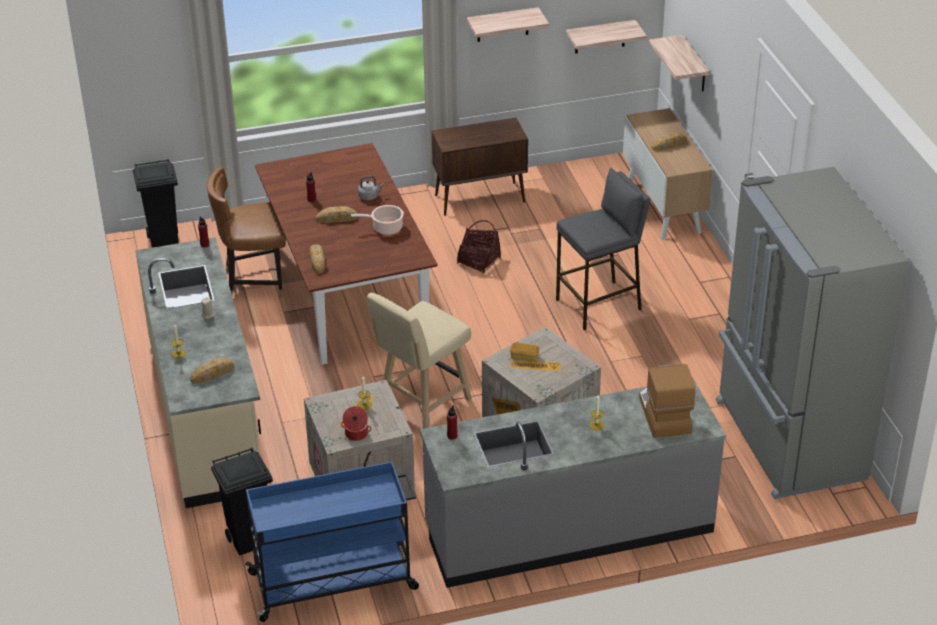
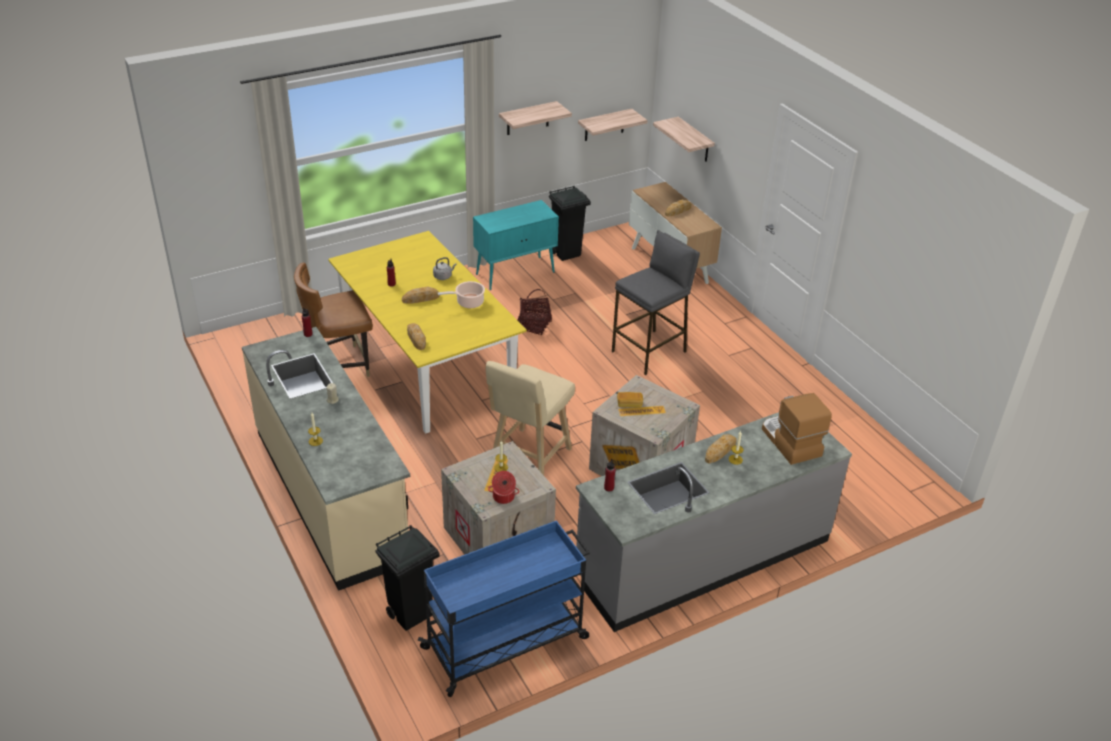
camera: 15 degrees left, 0 degrees up
black trash can [133,159,179,248] -> black trash can moved to [549,186,591,261]
bread [190,357,234,384] -> bread moved to [705,434,737,463]
brown dining table [255,143,437,365] -> yellow dining table [328,231,527,434]
brown cabinet [432,118,528,216] -> turquoise cabinet [473,200,559,290]
grey fridge [716,167,909,499] -> none

